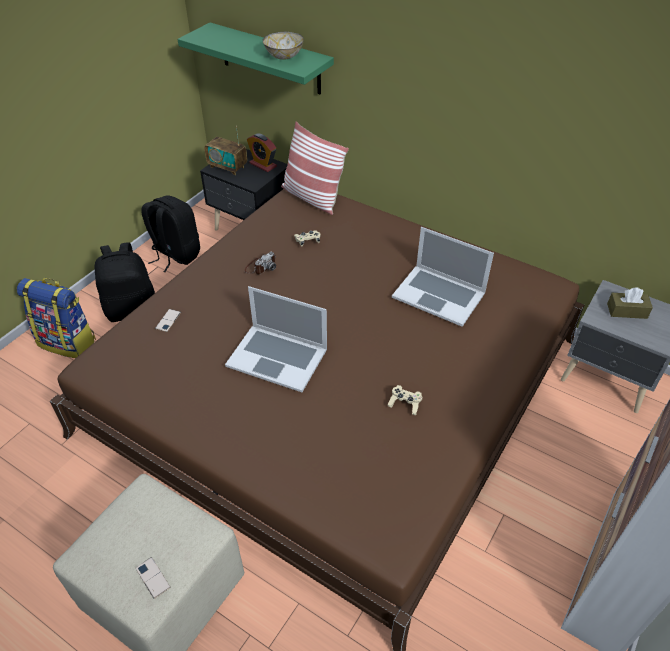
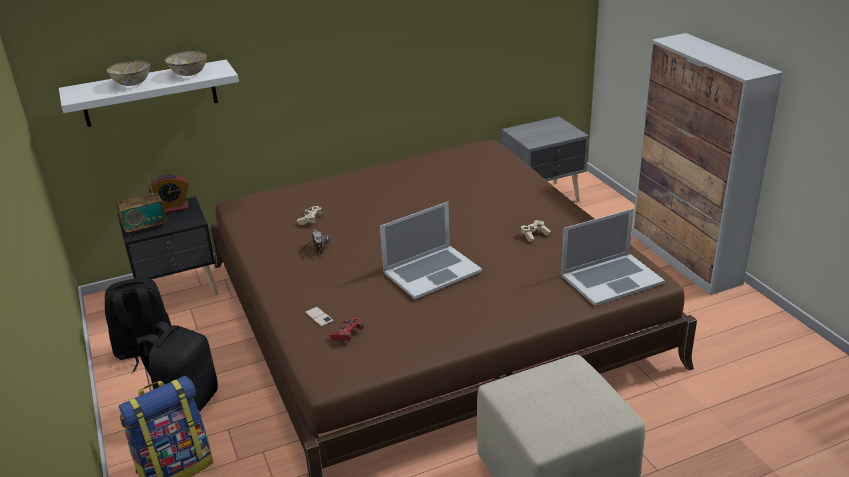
camera: 55 degrees left, 15 degrees down
phone [136,557,170,599] -> none
green shelf [178,22,334,95] -> white shelf [59,60,239,127]
pillow [281,121,349,215] -> none
laptop [392,227,494,327] -> laptop moved to [561,208,665,306]
brown tissue box [607,288,653,319] -> none
none -> bowl [106,60,151,86]
none -> red game controller [329,318,364,342]

